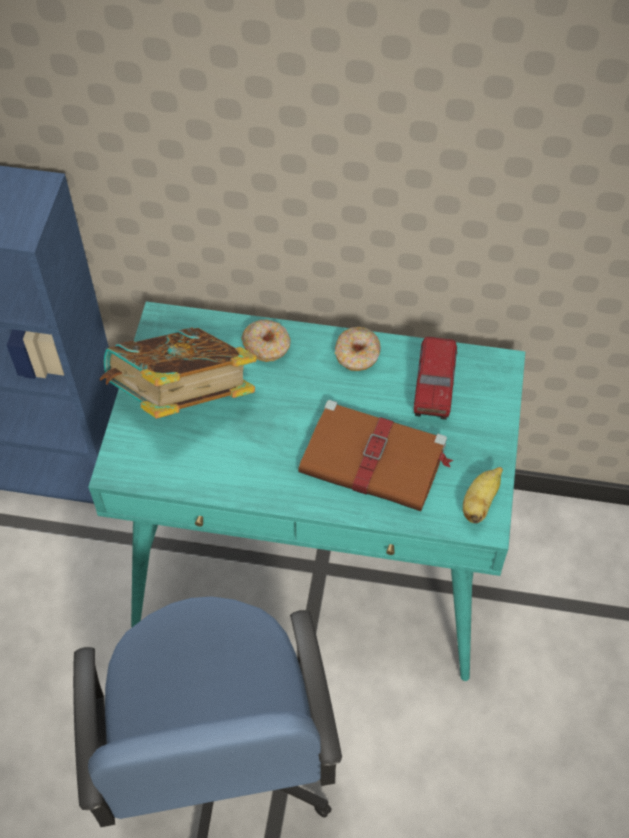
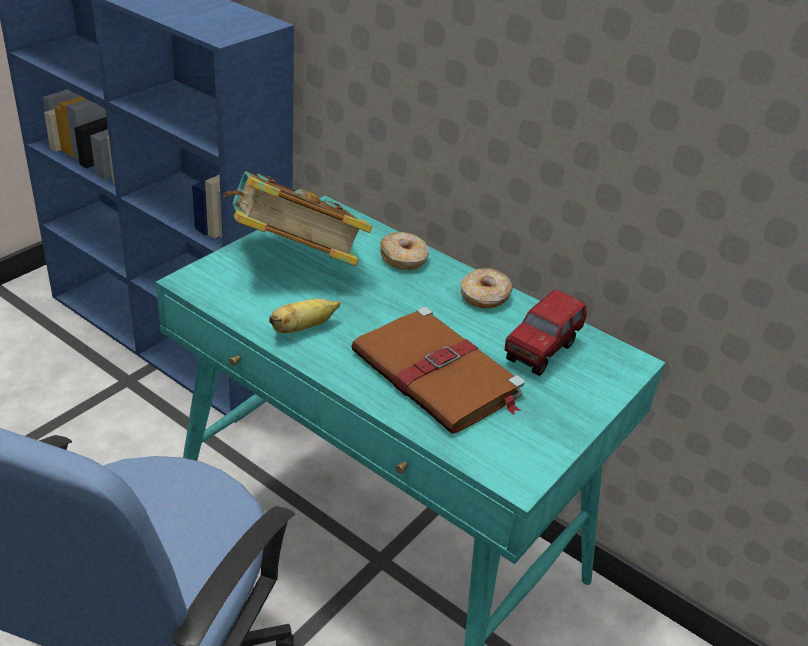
camera: 25 degrees right, 20 degrees down
banana [463,467,503,524] -> banana moved to [269,299,340,333]

